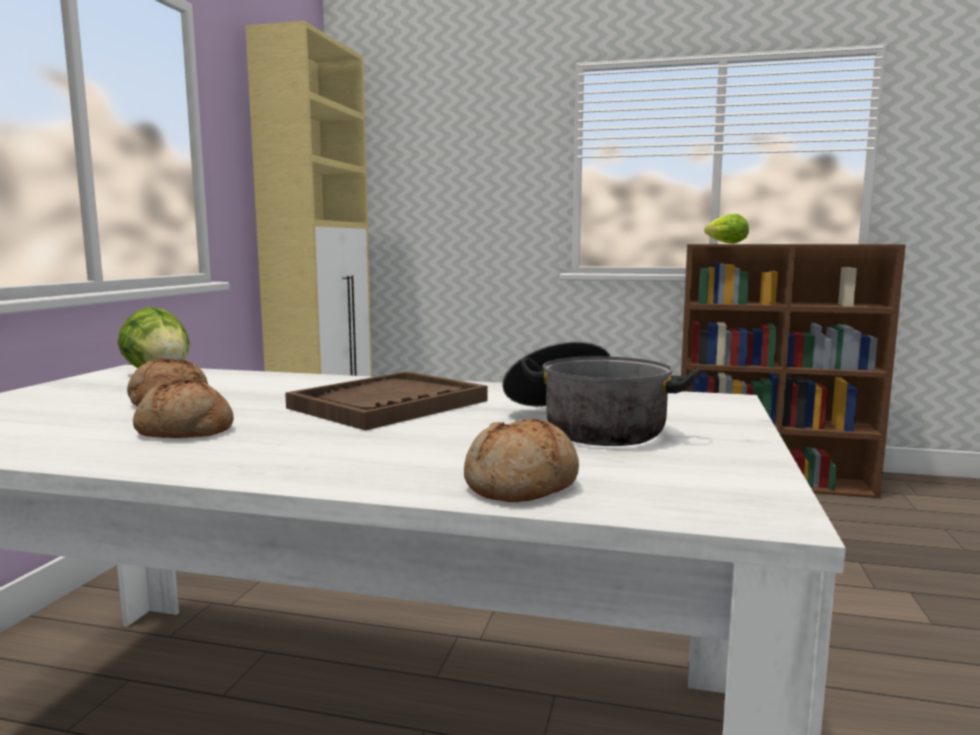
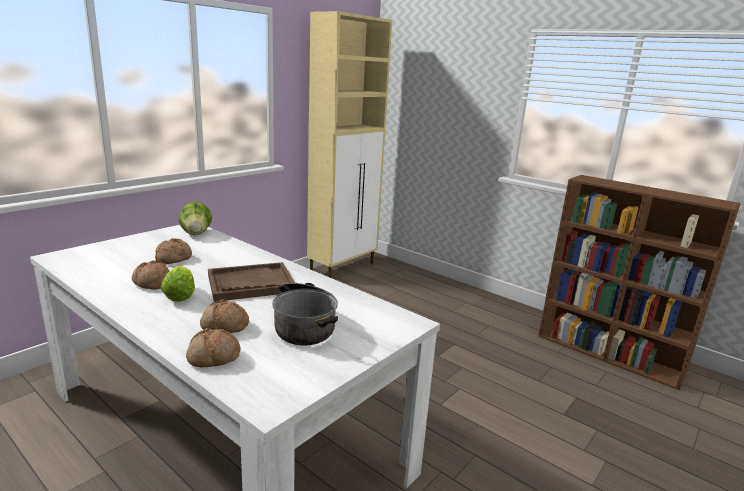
camera: 25 degrees right, 10 degrees up
lettuce [704,214,749,244] -> lettuce moved to [160,266,195,302]
none -> bread [200,299,249,333]

